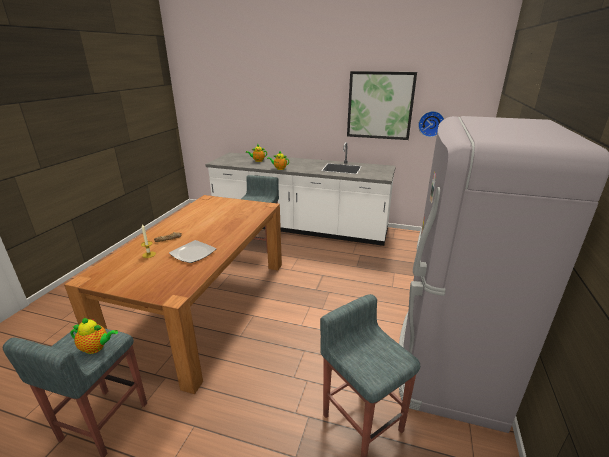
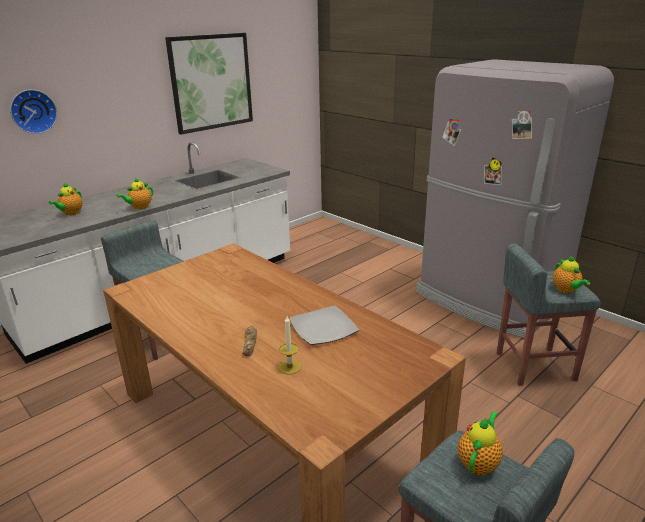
camera: 60 degrees left, 0 degrees up
wall clock [418,111,444,137] -> wall clock moved to [10,90,57,134]
none -> teapot [553,256,590,293]

